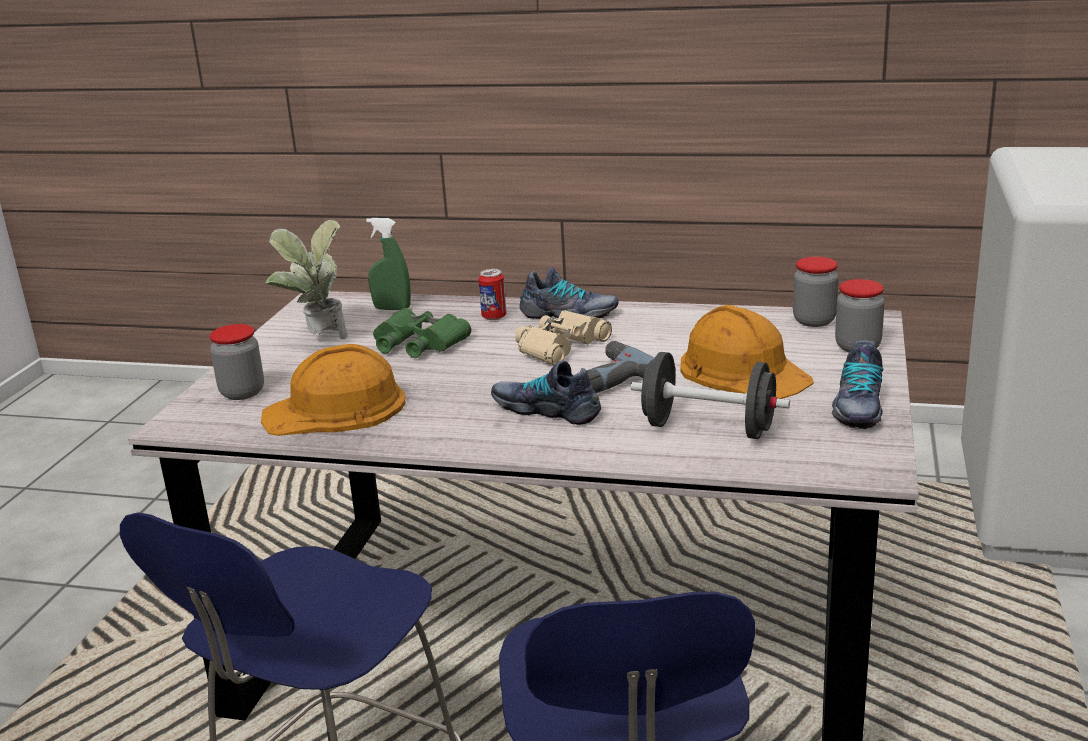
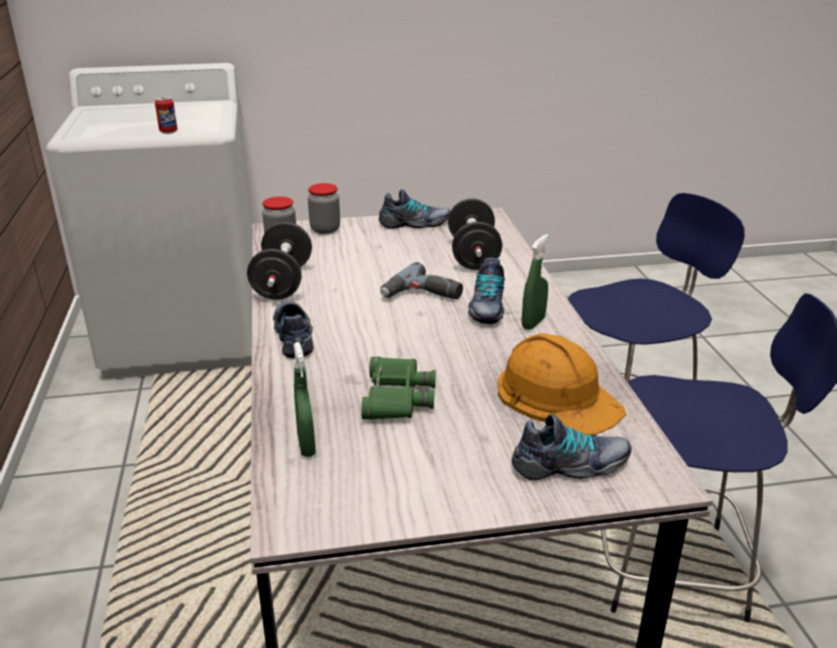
camera: 115 degrees left, 5 degrees up
jar [209,324,264,400] -> shoe [512,414,631,480]
potted plant [265,220,347,339] -> none
can [478,269,507,320] -> can moved to [155,96,177,134]
beige binoculars [515,310,612,365] -> none
orange hard hat [680,305,814,399] -> none
none -> black dumbbell [247,222,312,300]
none -> green spray bottle [522,234,549,330]

